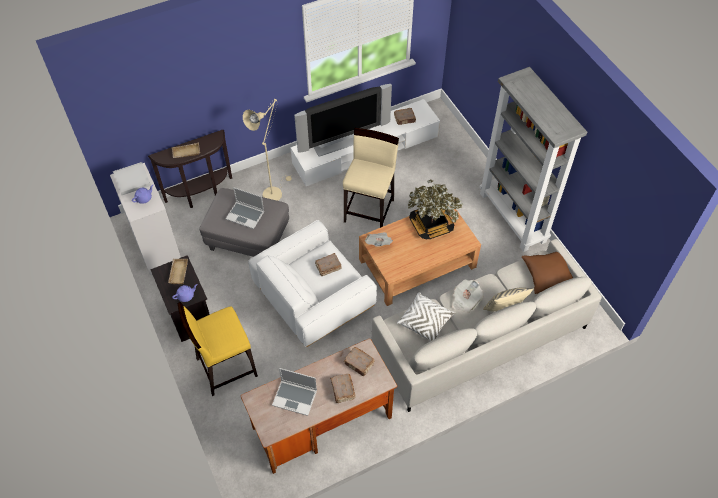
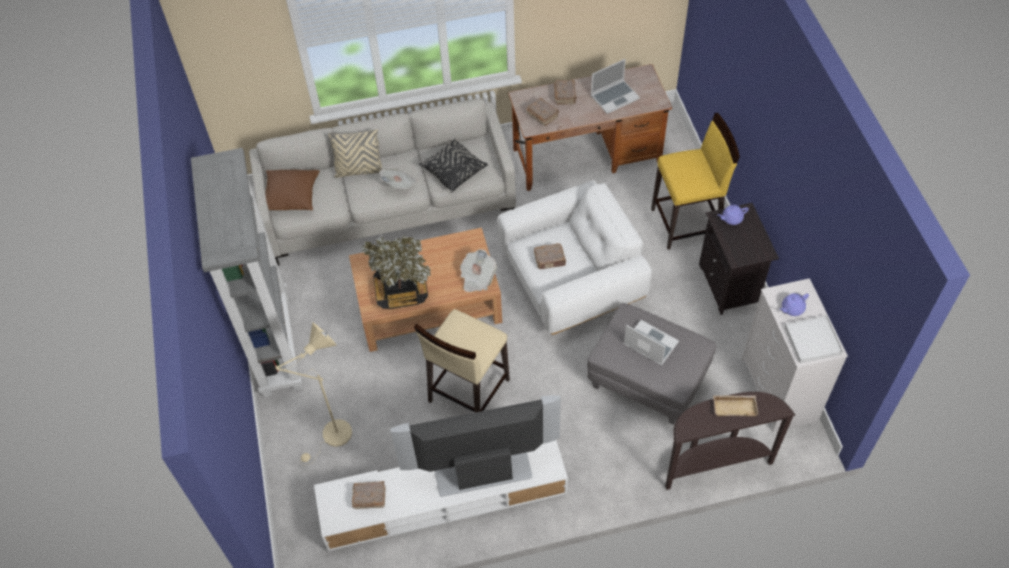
camera: 165 degrees left, 0 degrees up
beige tray [168,259,188,284] -> none
beige floor lamp [243,99,292,201] -> beige floor lamp moved to [275,322,352,466]
laptop [272,368,317,416] -> laptop turned 120 degrees clockwise [591,59,640,114]
white pillow [397,292,455,341] -> black pillow [419,139,488,193]

